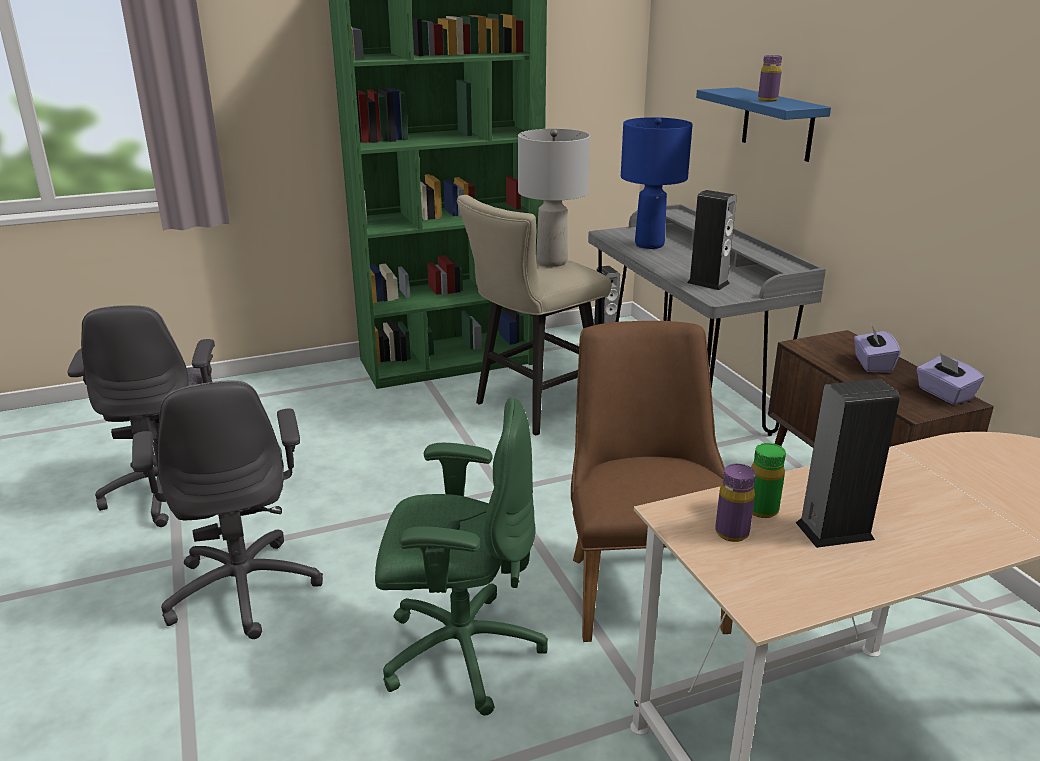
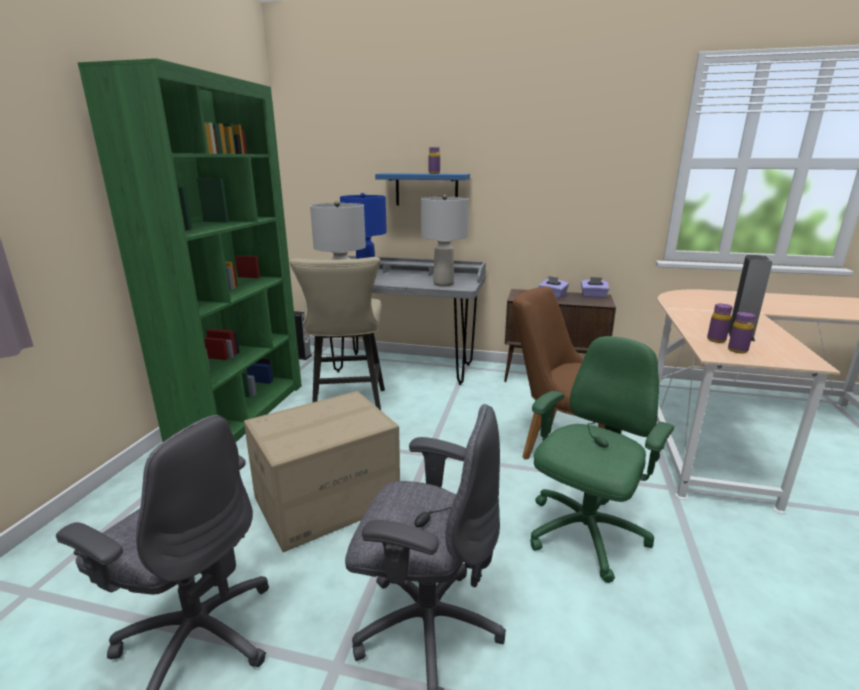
camera: 55 degrees left, 5 degrees down
speaker [687,190,737,290] -> grey table lamp [421,194,468,286]
green bottle [751,443,786,518] -> purple bottle [707,304,733,343]
none -> cardboard box [244,391,400,552]

